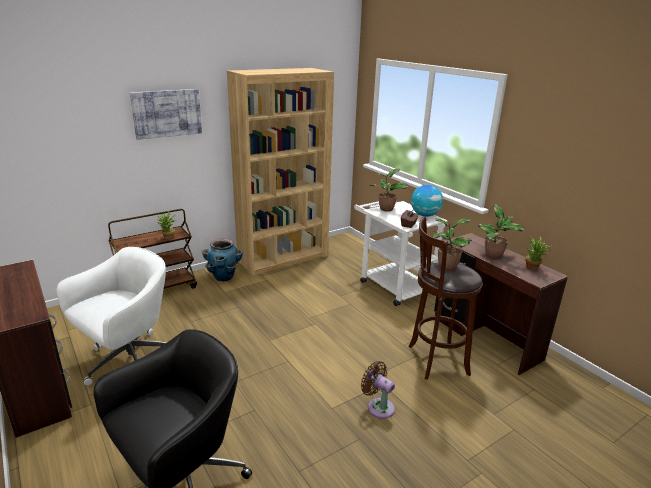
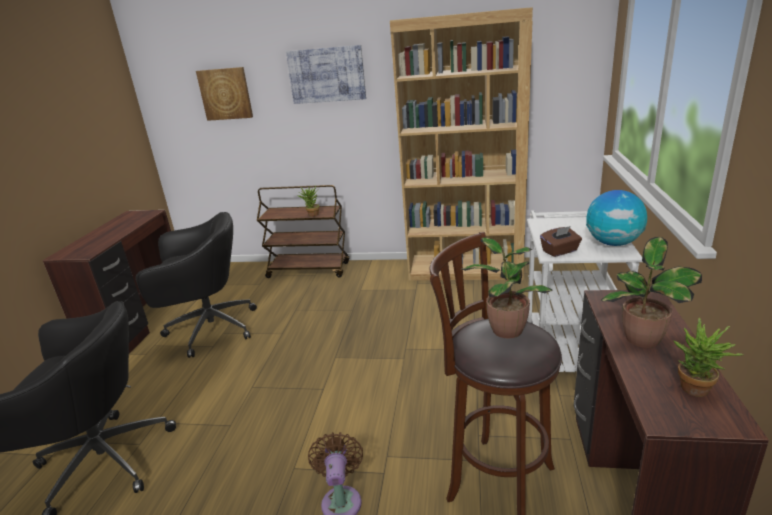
camera: 45 degrees right, 0 degrees up
white office chair [56,247,167,386] -> black office chair [136,212,257,358]
planter [202,238,243,281] -> none
potted plant [368,168,408,212] -> none
none -> picture [196,67,253,121]

